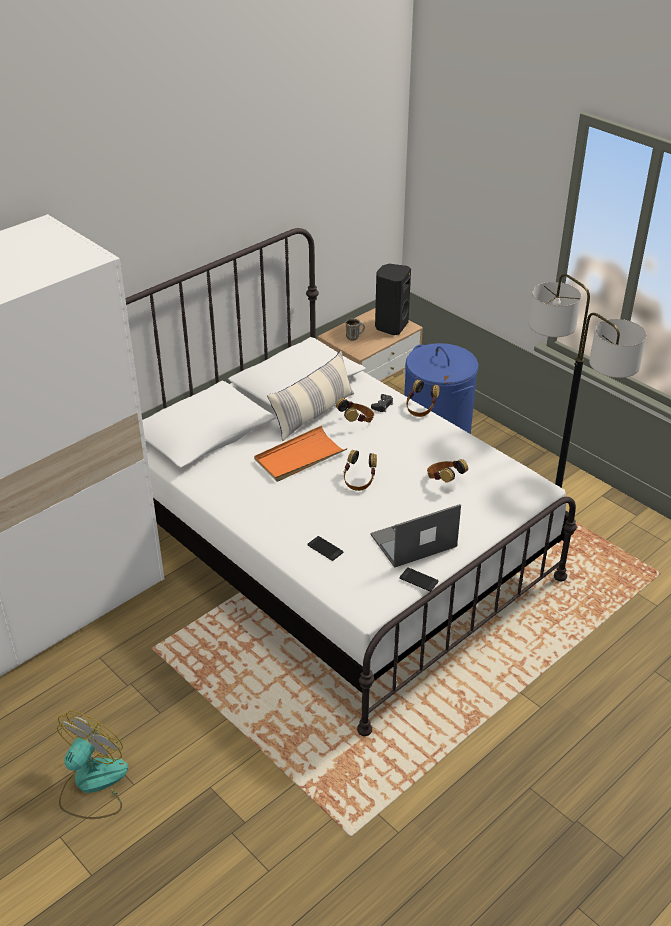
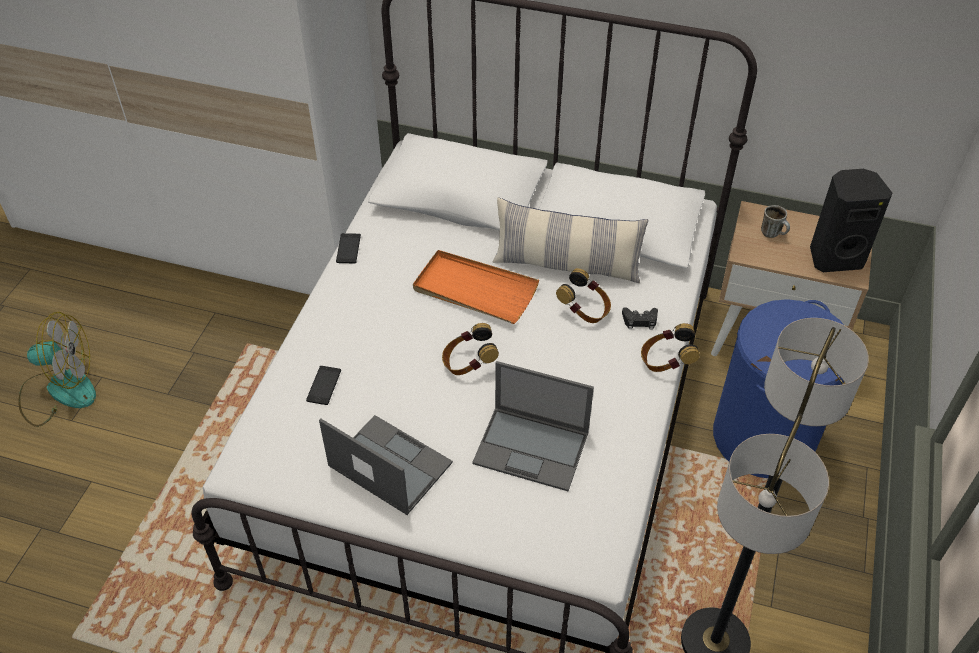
camera: 60 degrees right, 10 degrees up
phone [399,567,438,592] -> phone moved to [336,233,361,263]
headphones [427,459,468,483] -> laptop [472,361,594,491]

